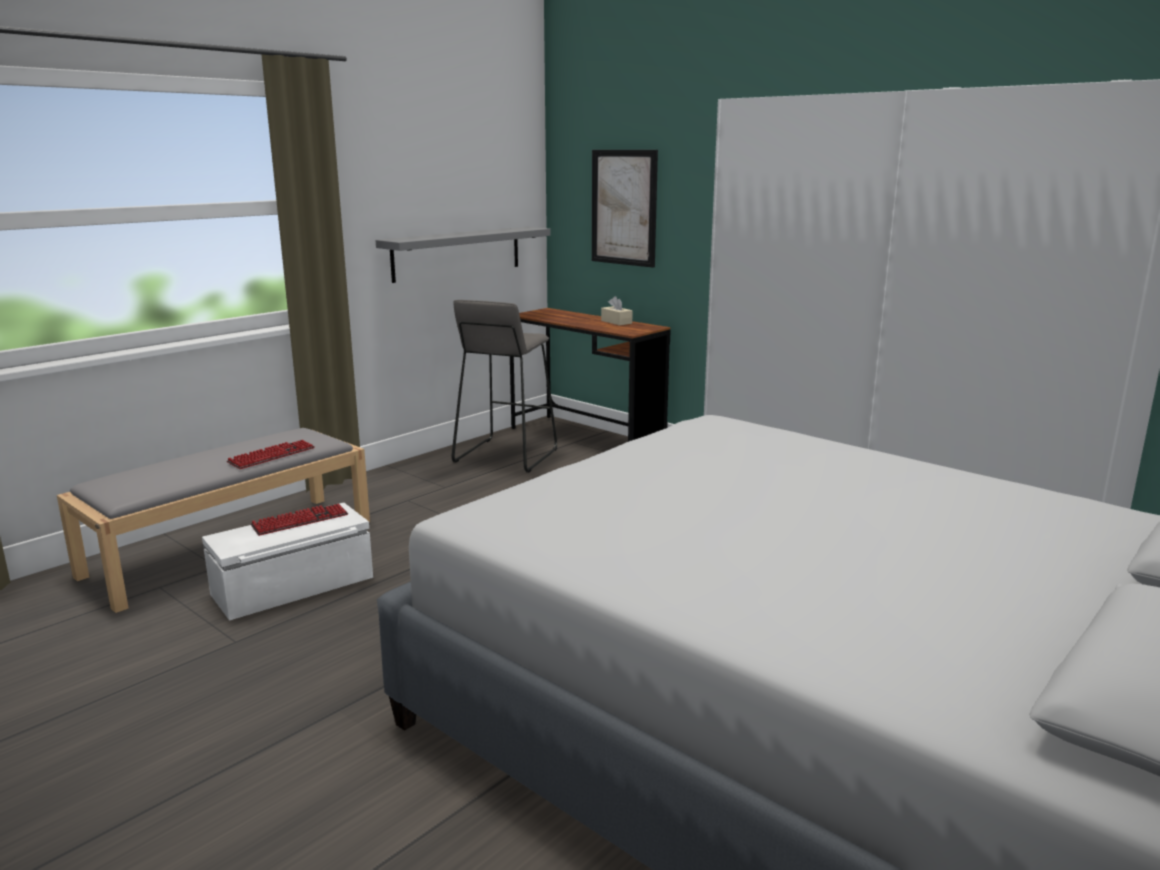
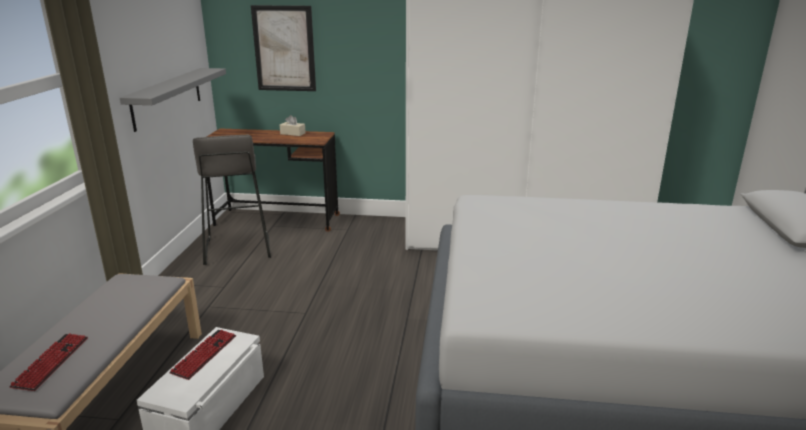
camera: 35 degrees left, 5 degrees up
keyboard [227,440,315,469] -> keyboard moved to [9,333,88,391]

